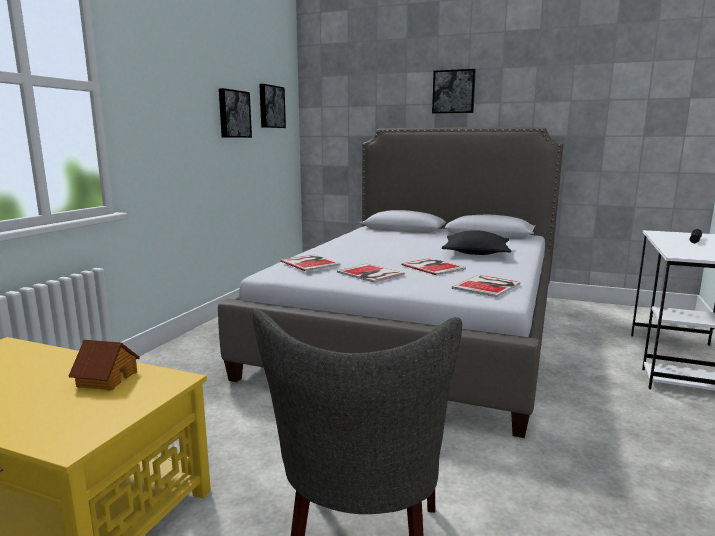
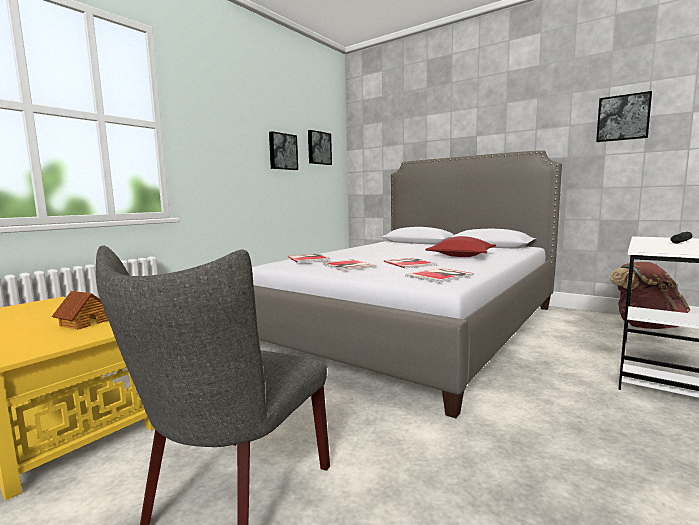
camera: 15 degrees right, 5 degrees down
picture [432,69,476,114] -> picture moved to [596,91,652,142]
black pillow [442,230,512,255] -> red pillow [425,236,496,257]
none -> brown backpack [609,262,690,329]

